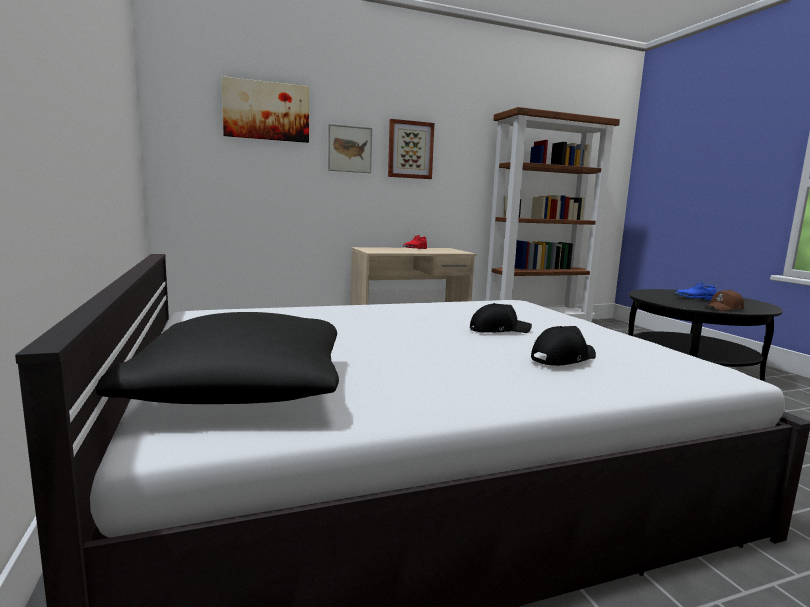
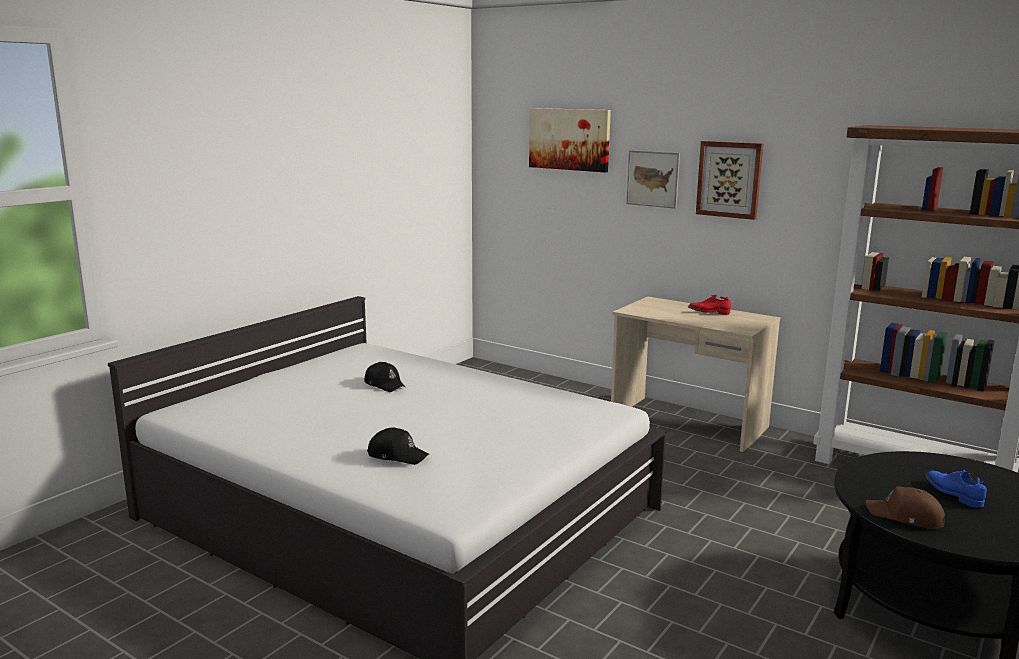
camera: 55 degrees right, 5 degrees up
black pillow [96,312,339,404] -> none
black cap [470,303,532,333] -> black cap moved to [364,362,406,392]

